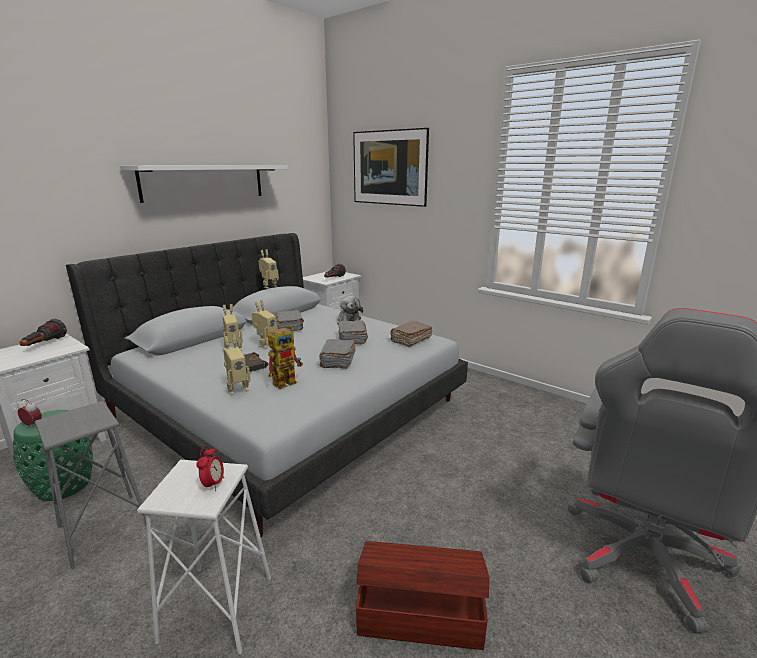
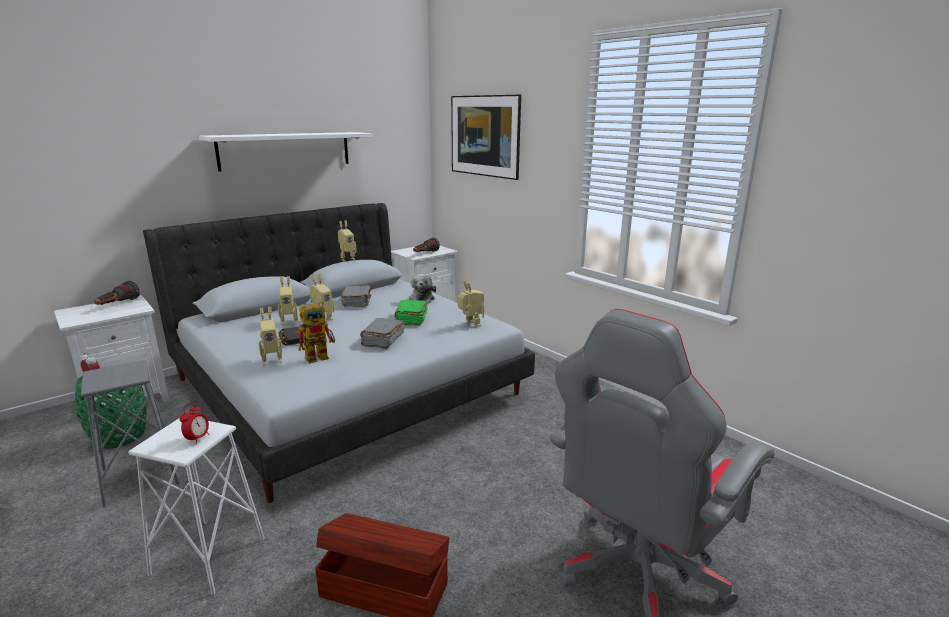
camera: 10 degrees right, 0 degrees up
grey book [337,321,368,344] -> green book [395,300,428,326]
brown book [390,321,432,347] -> toy robot [458,280,484,328]

